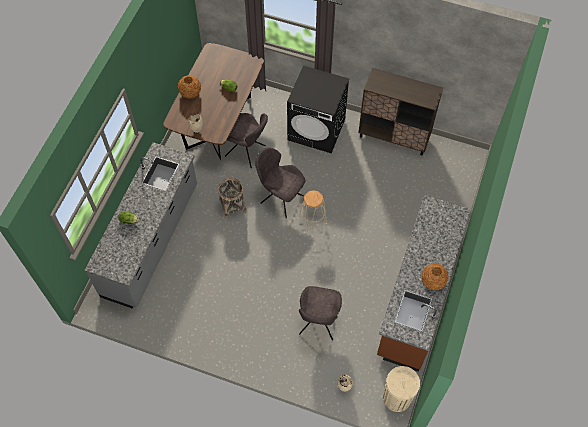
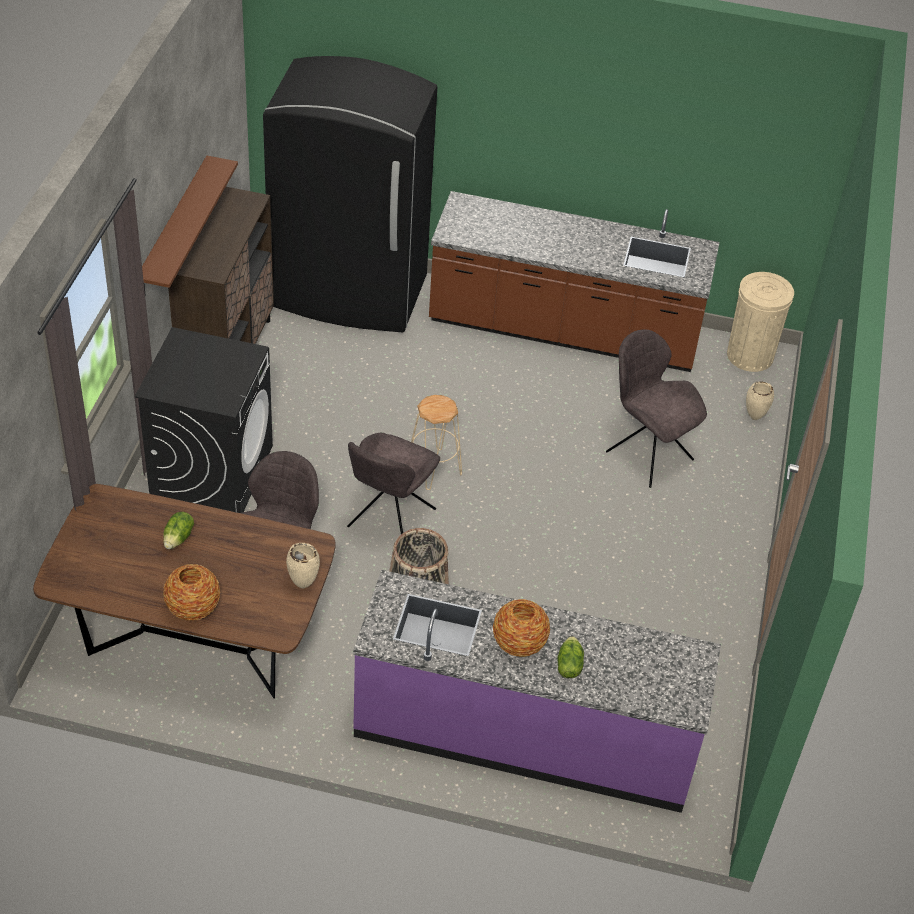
camera: 100 degrees left, 15 degrees down
grey counter [84,142,197,308] -> purple counter [353,570,721,813]
grey chair [299,286,342,340] -> grey chair turned 135 degrees counterclockwise [606,330,707,488]
vase [422,263,449,290] -> vase moved to [493,599,550,657]
none -> brown shelf [142,156,238,296]
none -> black fridge [263,56,437,332]

